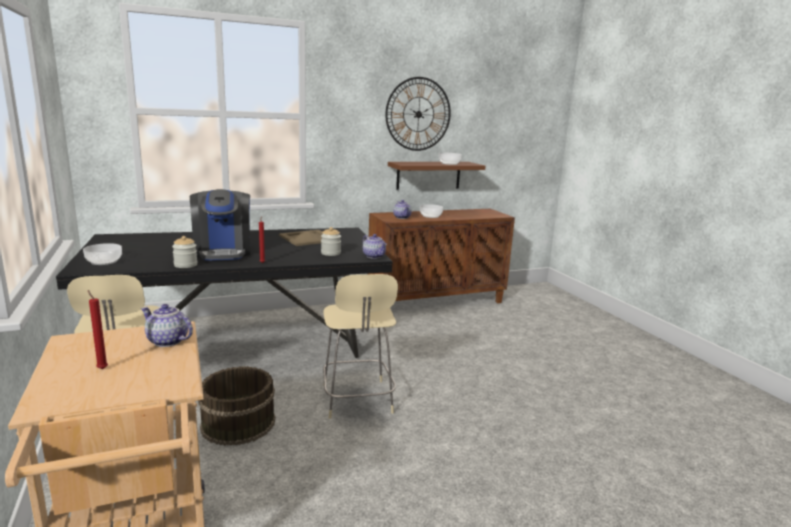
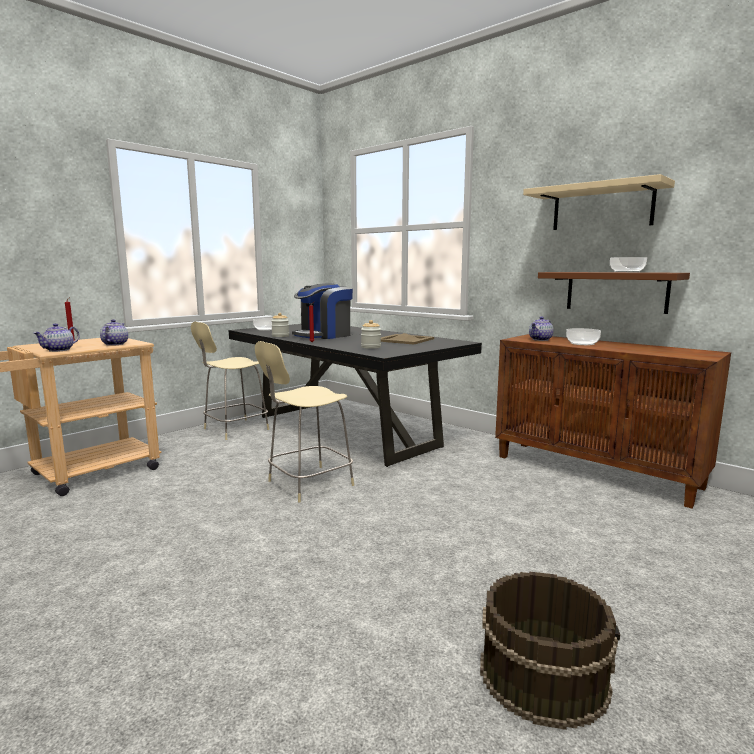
camera: 65 degrees right, 5 degrees down
brown bucket [198,366,275,446] -> brown bucket moved to [480,571,620,730]
teapot [363,234,387,259] -> teapot moved to [33,323,79,352]
wall clock [385,77,451,151] -> beige shelf [523,174,675,230]

